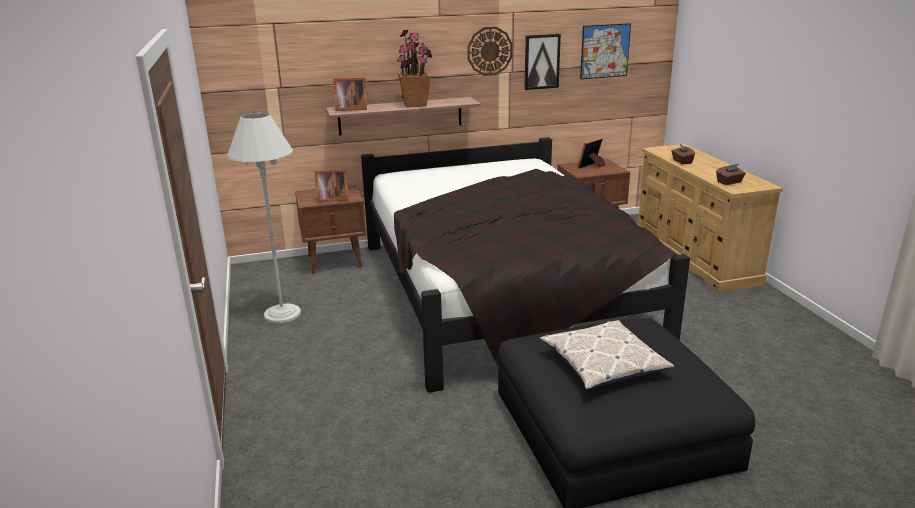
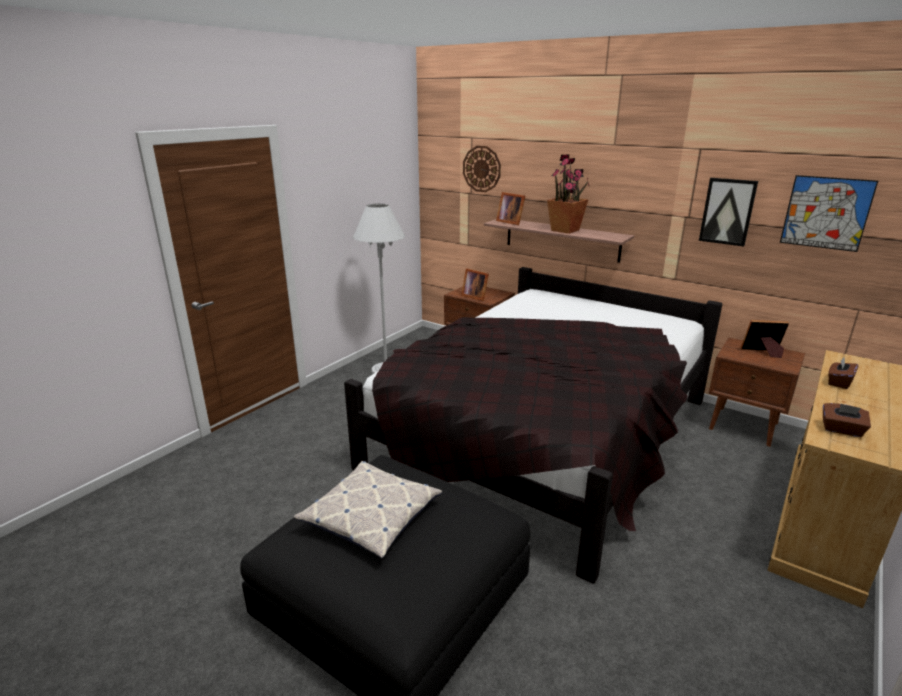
camera: 50 degrees right, 0 degrees up
wall clock [467,27,513,76] -> wall clock moved to [463,146,501,192]

